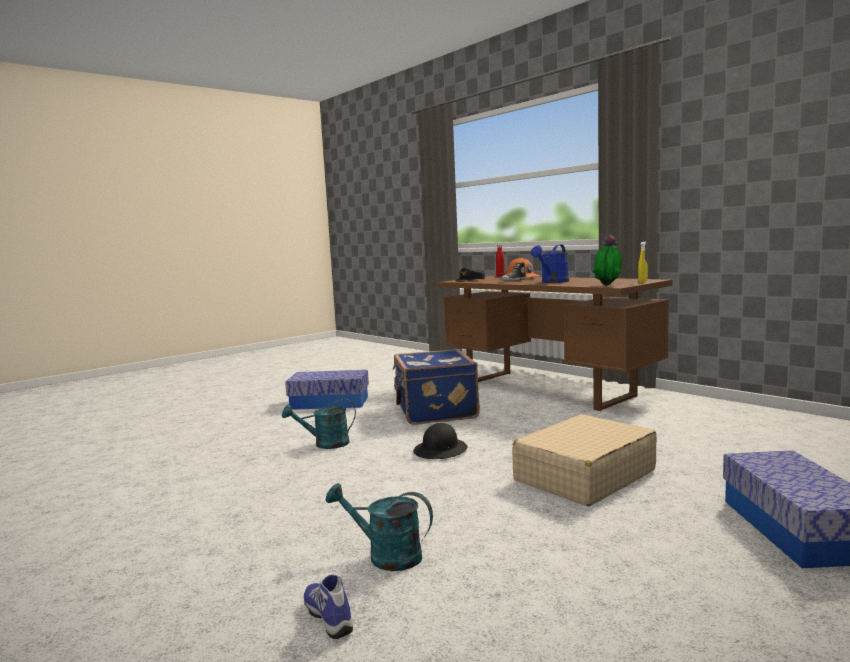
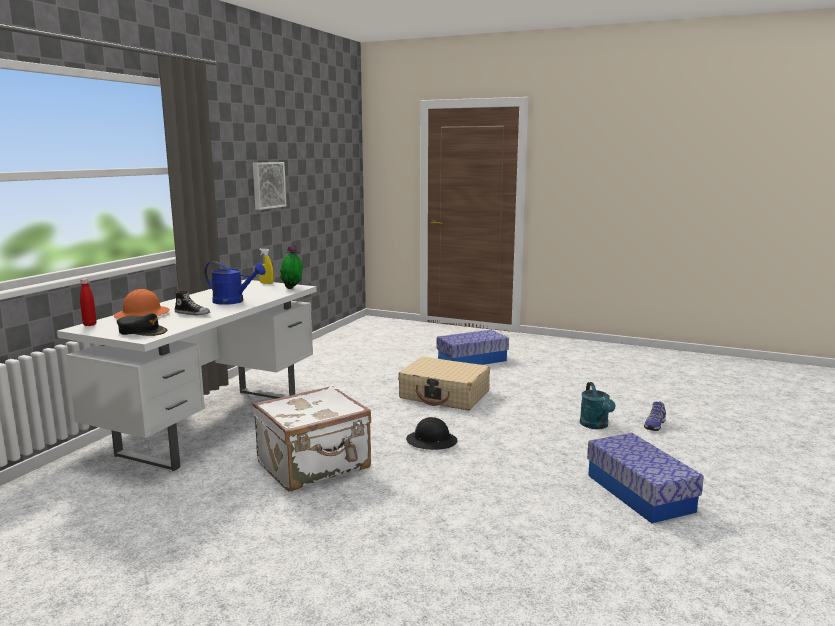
camera: 115 degrees left, 5 degrees up
turquoise watering can [282,399,356,449] -> none
storage box [285,370,369,410] -> storage box moved to [587,433,704,524]
blue suitcase [393,349,480,425] -> white suitcase [252,385,371,491]
brown desk [438,276,673,411] -> white desk [57,280,317,471]
none -> picture [253,162,286,210]

